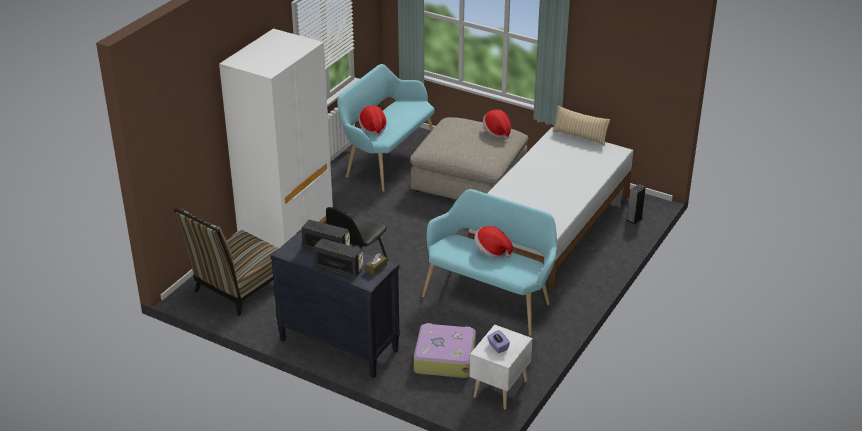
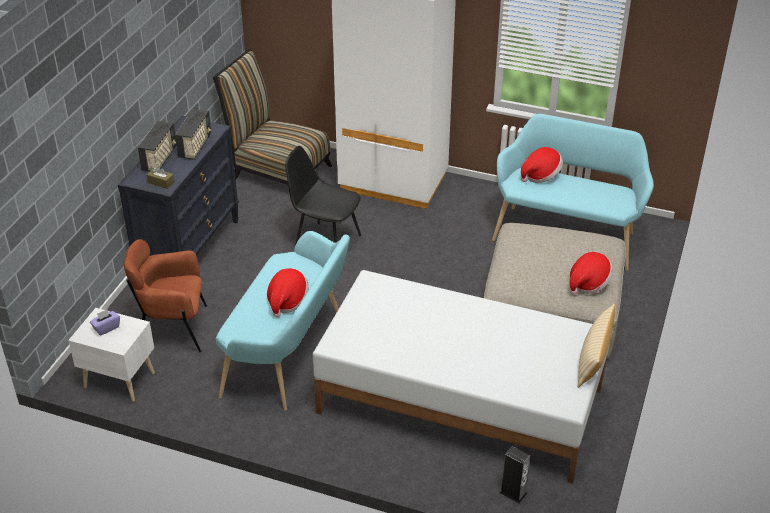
camera: 80 degrees right, 5 degrees up
suitcase [414,323,476,378] -> brown armchair [124,239,207,352]

